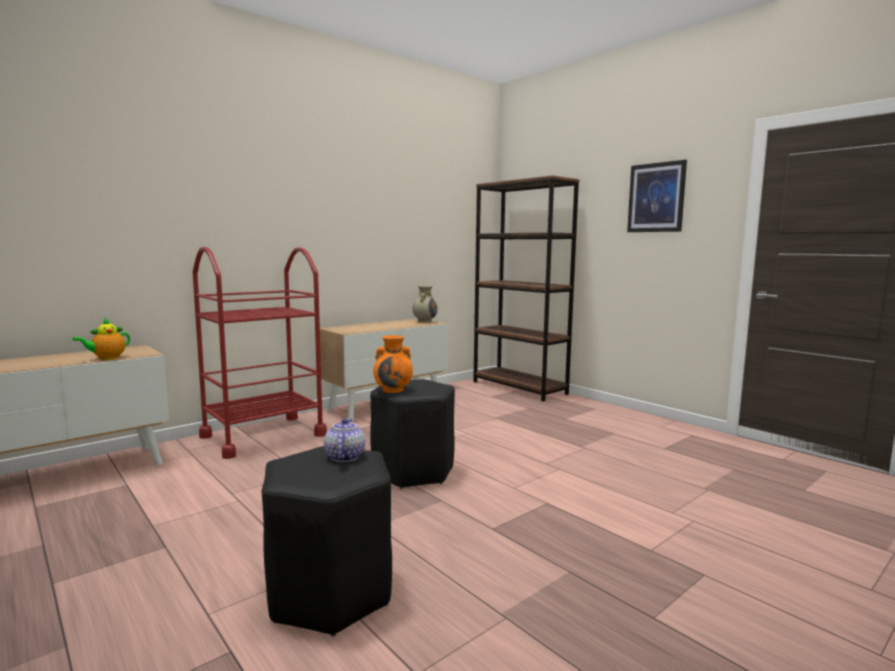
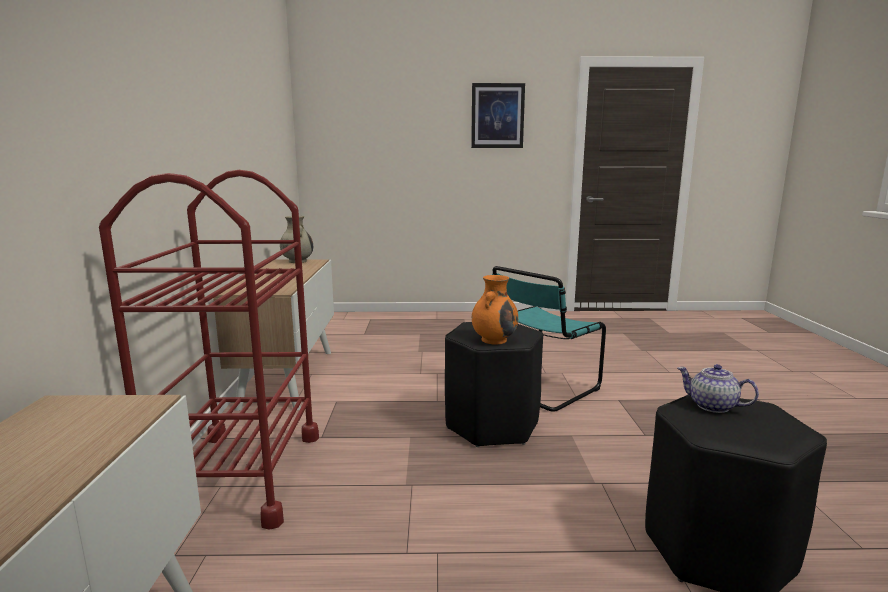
camera: 50 degrees left, 5 degrees up
teapot [72,318,130,360] -> none
brown bookcase [473,175,580,402] -> none
none -> turquoise chair [492,266,606,412]

